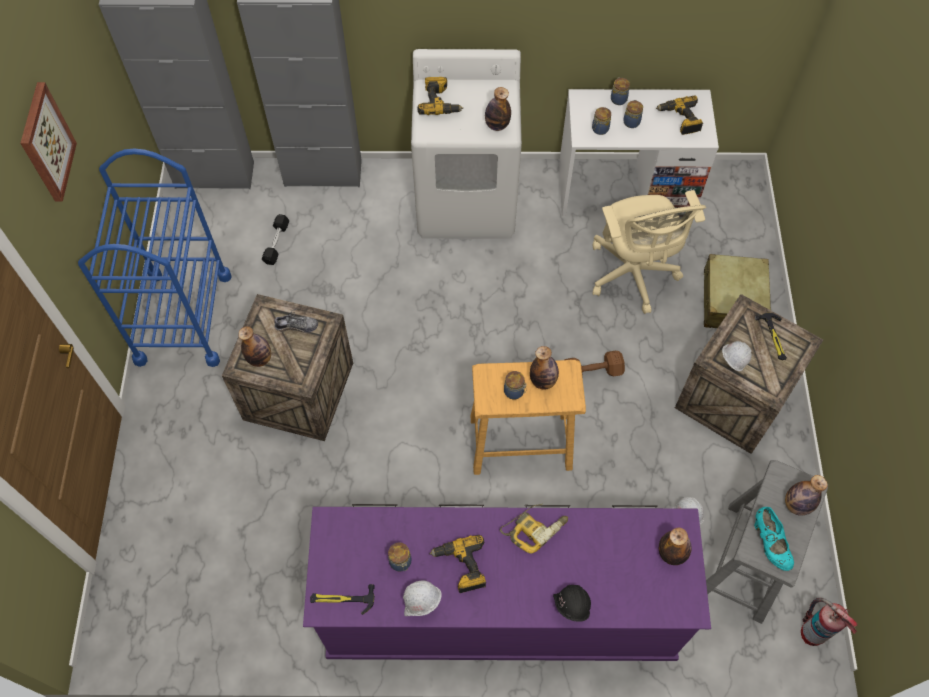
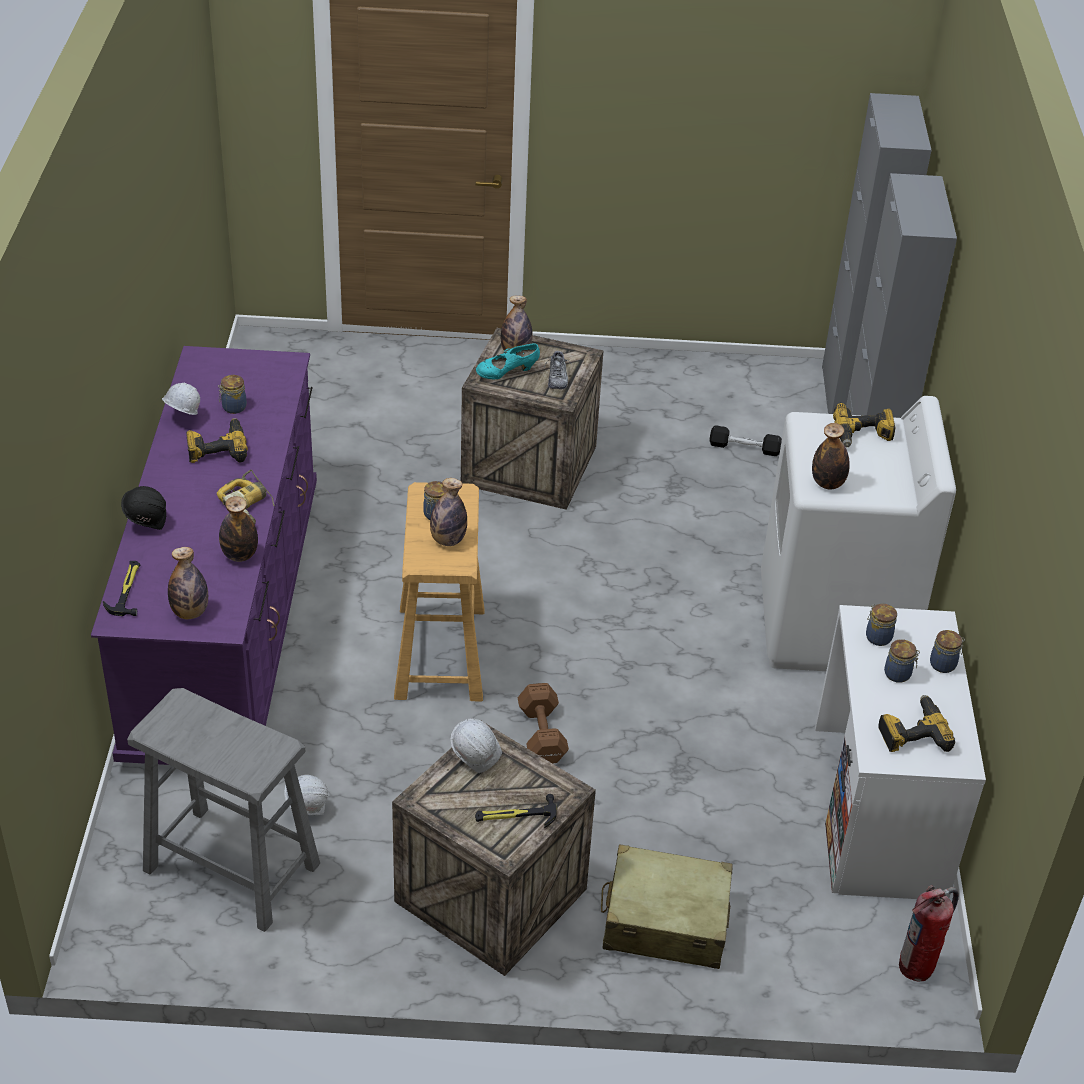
camera: 90 degrees right, 20 degrees down
picture [20,82,77,202] -> none
blue cart [78,149,232,367] -> none
hammer [310,584,375,615] -> hammer moved to [103,561,140,616]
beige office chair [592,190,706,314] -> none
turquoise shoe [754,507,794,571] -> turquoise shoe moved to [476,343,540,379]
bottle [785,475,828,516] -> bottle moved to [219,496,258,562]
fire extinguisher [801,598,857,646] -> fire extinguisher moved to [899,885,959,982]

